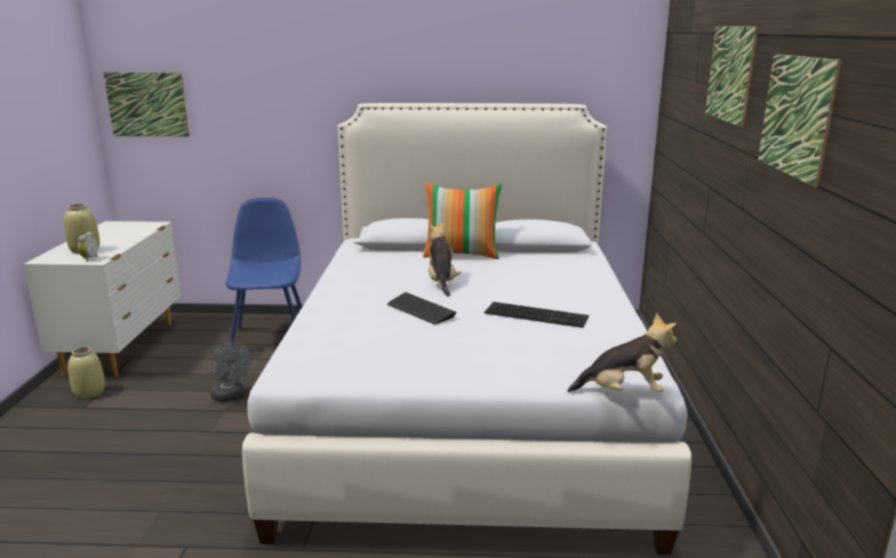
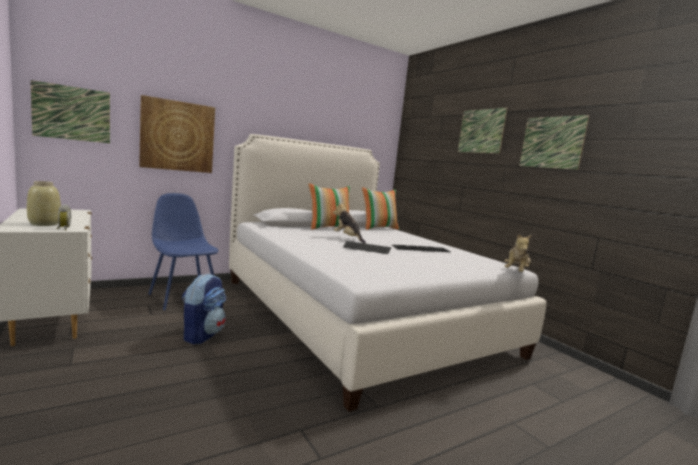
camera: 35 degrees left, 10 degrees down
beige vase [68,346,105,399] -> none
grey fan [210,342,252,402] -> backpack [182,273,226,345]
plush toy [567,313,677,392] -> plush toy turned 150 degrees clockwise [504,235,531,272]
none -> picture [139,95,215,173]
none -> pillow [362,187,399,230]

